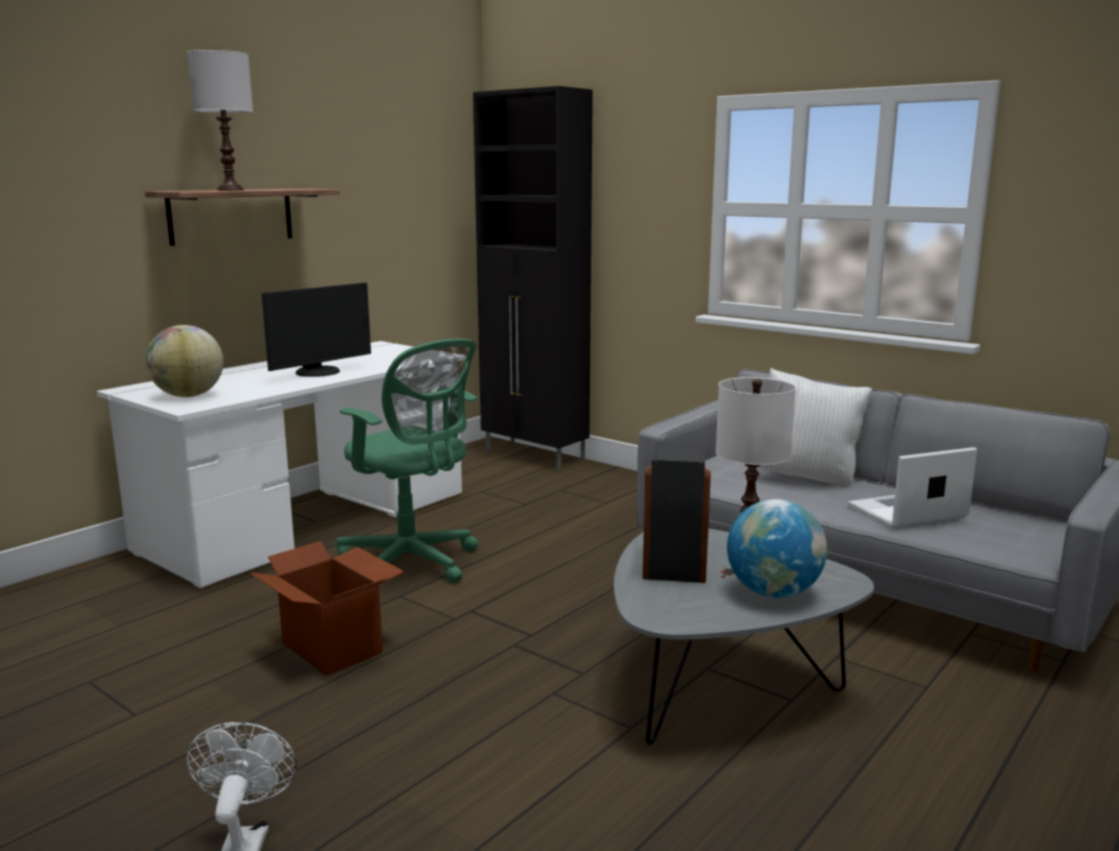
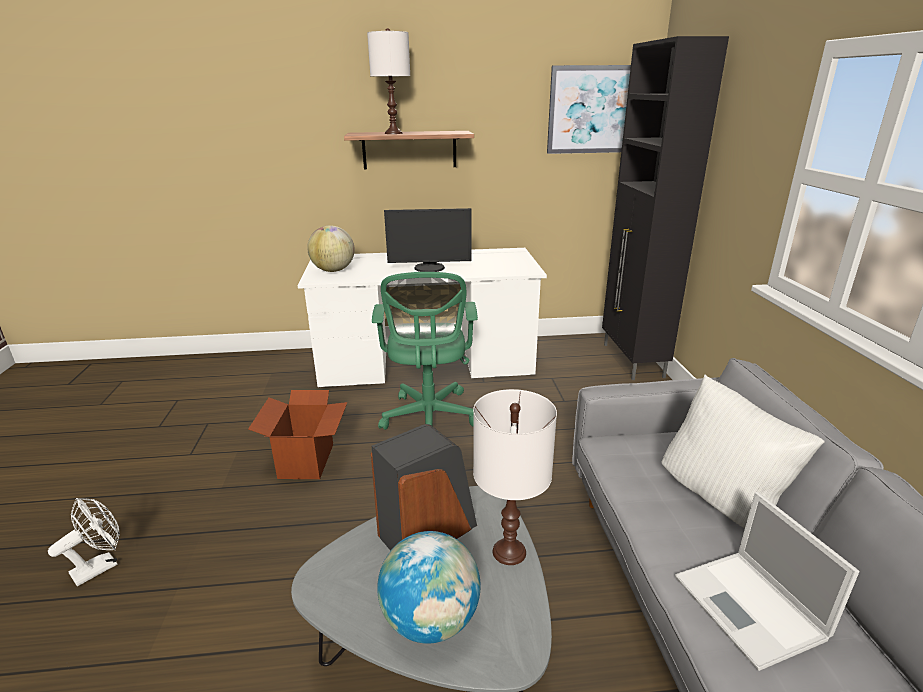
camera: 45 degrees right, 10 degrees up
laptop [848,447,977,529] -> laptop turned 135 degrees counterclockwise [675,492,860,671]
none -> picture [547,65,631,154]

